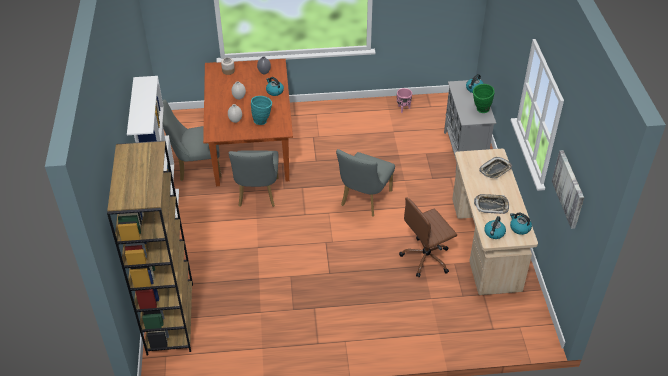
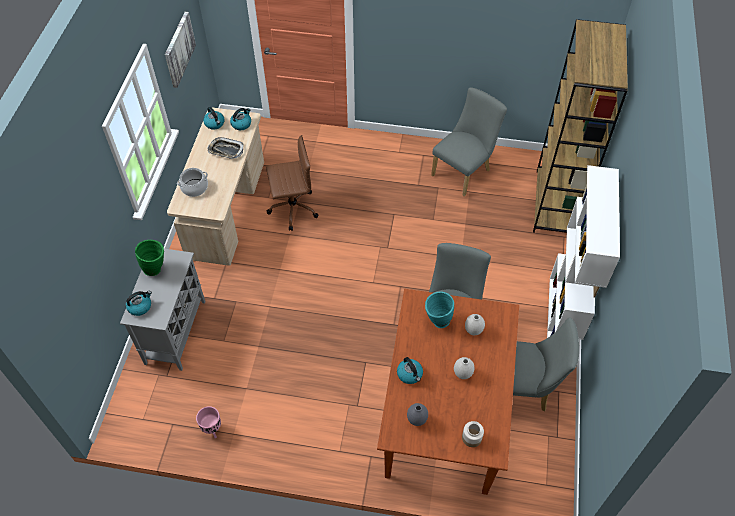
camera: 165 degrees left, 10 degrees up
grey chair [336,149,395,217] -> grey chair moved to [431,87,507,197]
tray [479,157,512,179] -> cooking pot [177,168,208,197]

